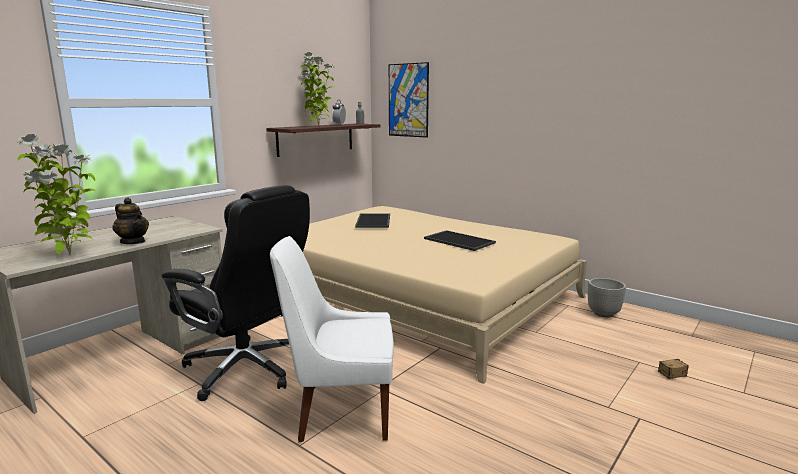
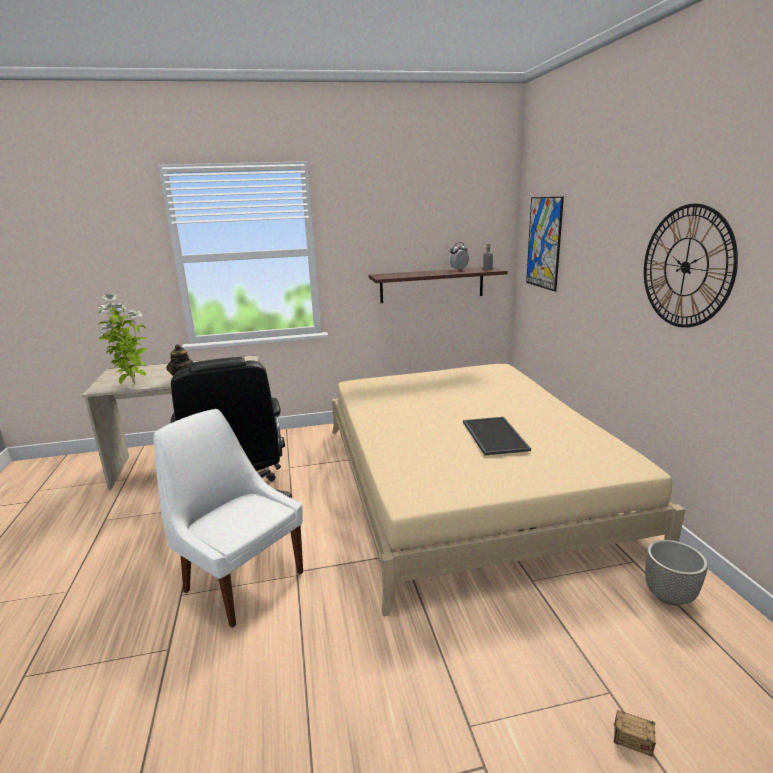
camera: 40 degrees right, 5 degrees up
potted plant [300,52,335,126] -> none
tray [355,214,390,228] -> none
none -> wall clock [644,203,738,328]

